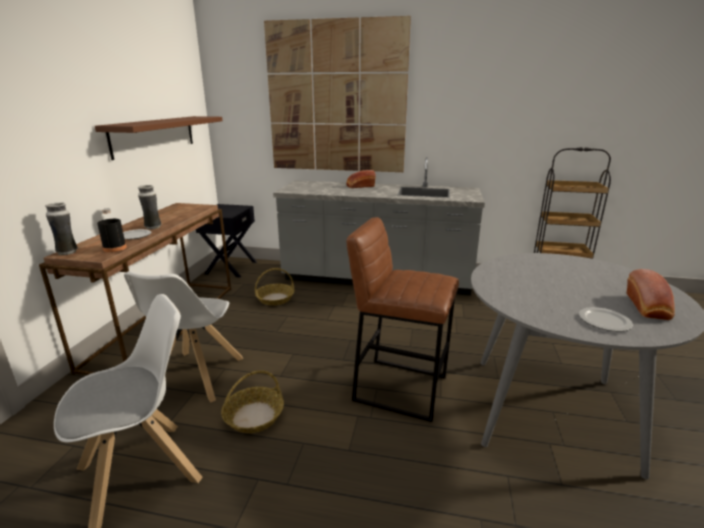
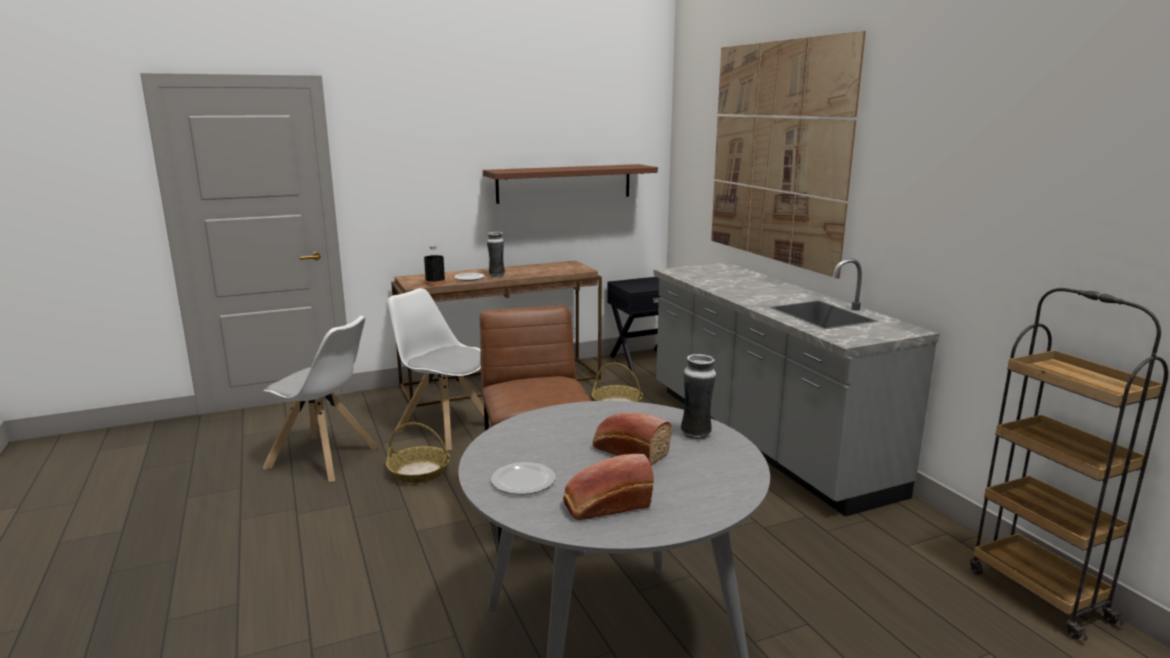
camera: 55 degrees right, 5 degrees down
vase [45,202,78,255] -> vase moved to [681,354,716,439]
chair [124,271,243,402] -> chair turned 60 degrees clockwise [388,288,491,450]
bread [346,170,376,188] -> bread moved to [593,413,672,465]

